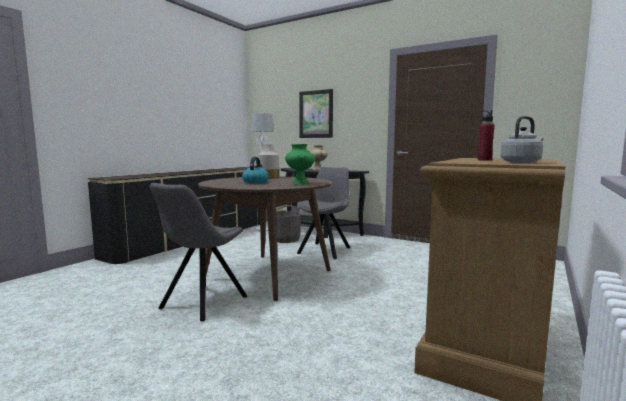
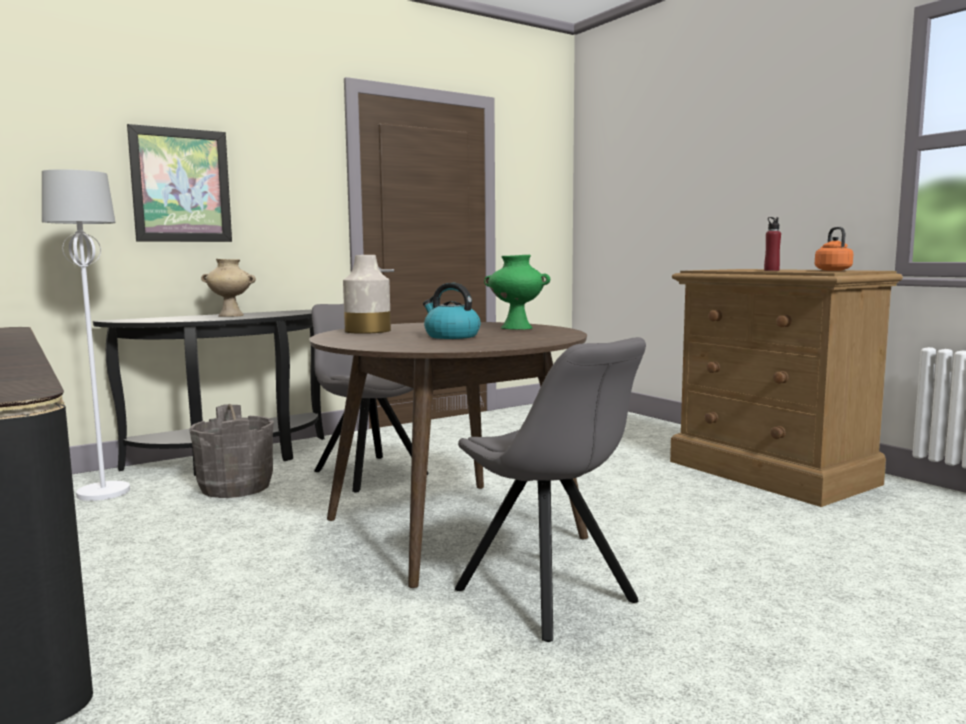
camera: 65 degrees left, 0 degrees up
grey kettle [500,116,543,163] -> orange kettle [815,227,853,271]

